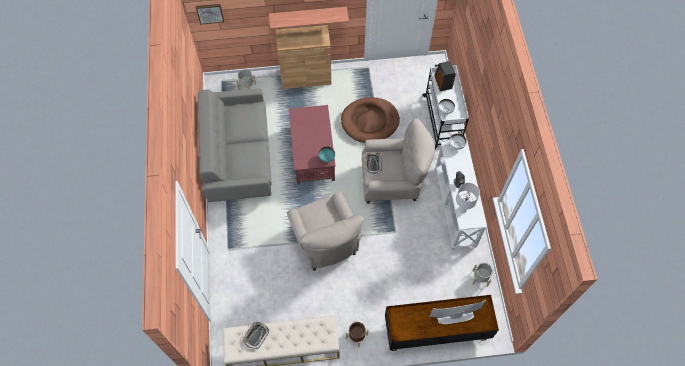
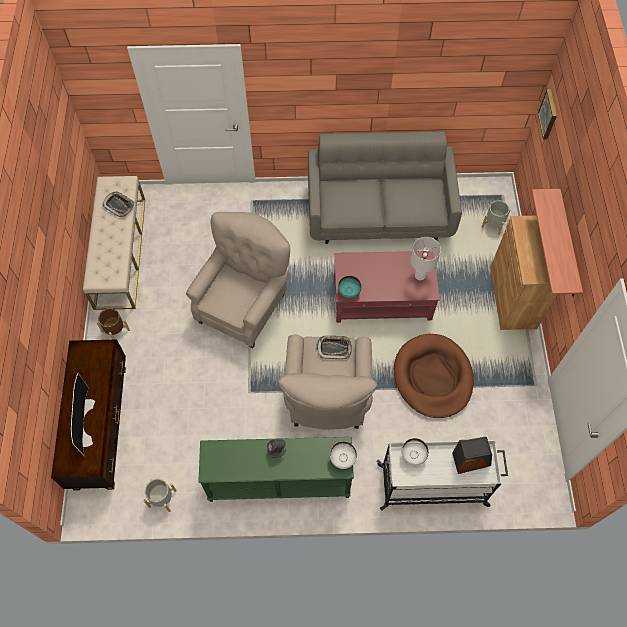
camera: 95 degrees right, 0 degrees up
beige armchair [287,192,364,271] -> beige armchair turned 135 degrees clockwise [186,212,290,348]
white console table [435,141,487,250] -> green console table [198,437,354,502]
white table lamp [456,183,480,213] -> white table lamp moved to [410,237,441,280]

